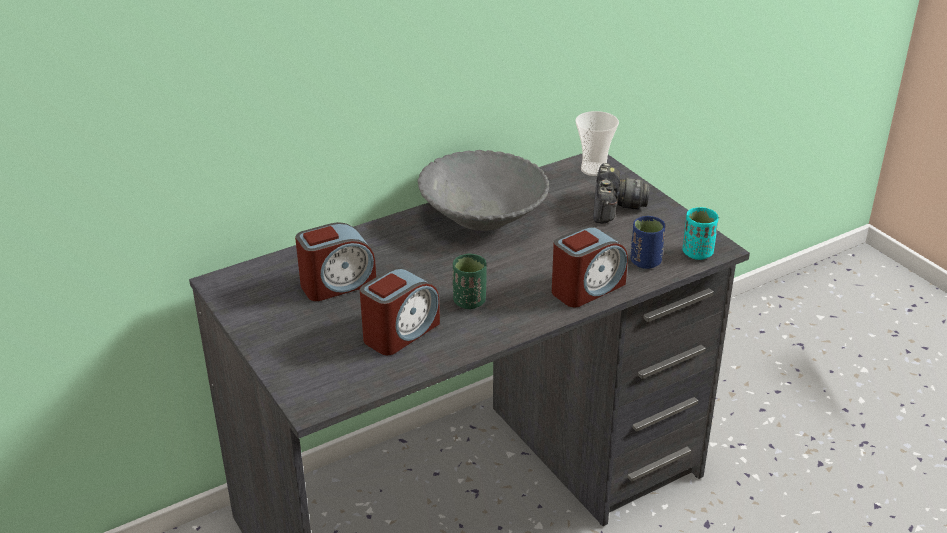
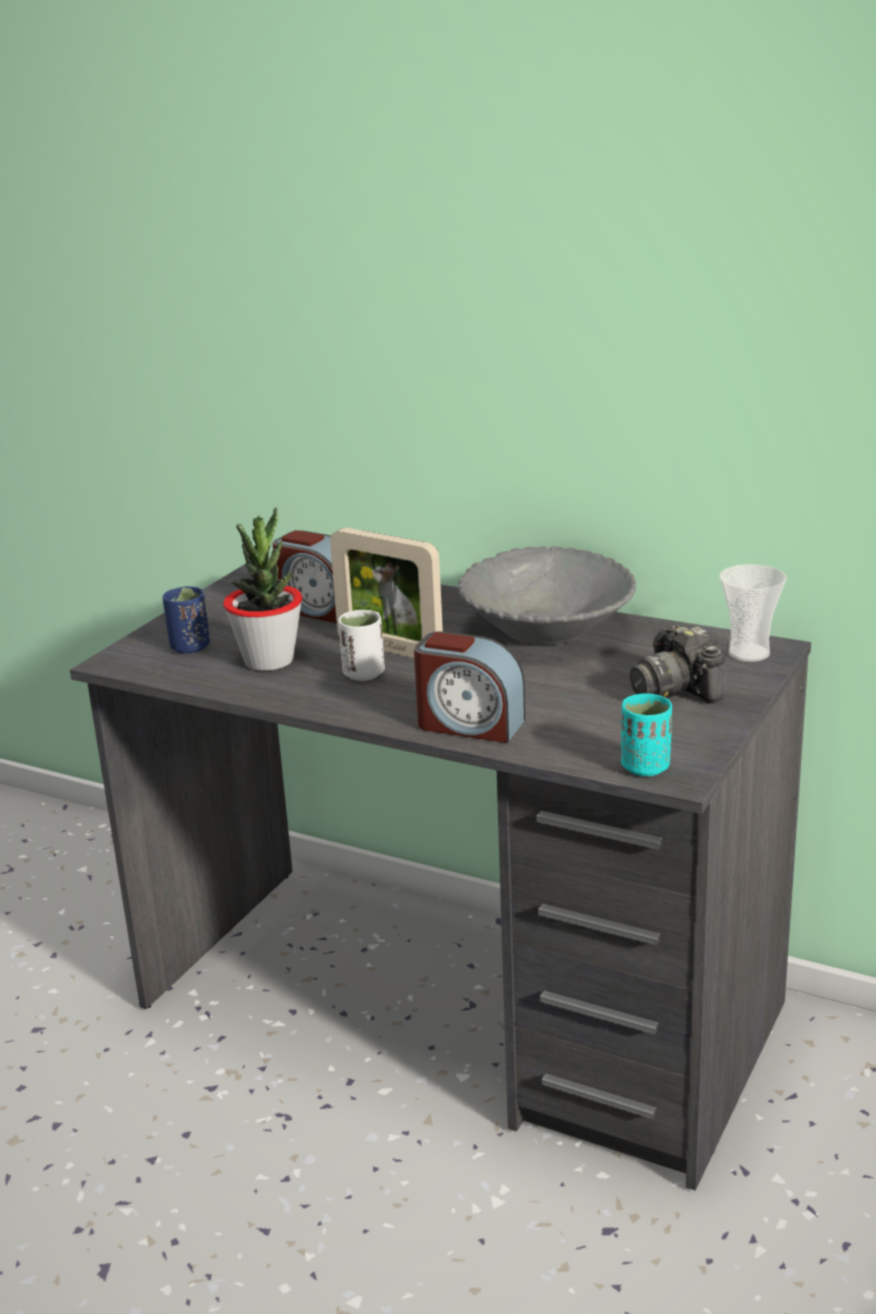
camera: 60 degrees right, 10 degrees down
alarm clock [360,268,440,355] -> potted plant [223,507,302,671]
green cup [453,253,487,309] -> white cup [338,610,385,681]
camera [593,163,650,223] -> camera turned 90 degrees clockwise [630,625,726,704]
blue cup [631,216,665,269] -> blue cup moved to [162,586,210,654]
none -> picture frame [330,528,443,658]

